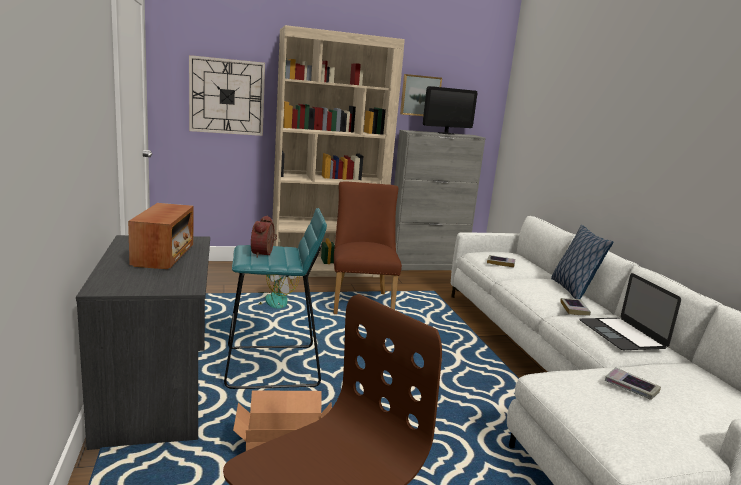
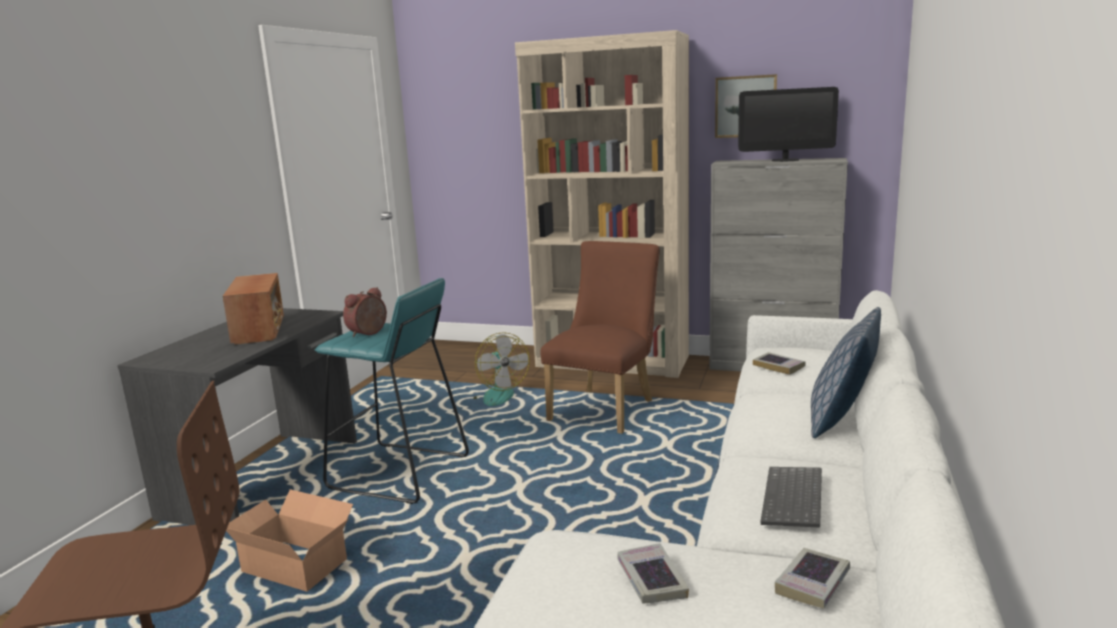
camera: 35 degrees right, 0 degrees up
radio [128,203,194,269] -> radio turned 45 degrees counterclockwise [223,273,284,345]
wall clock [189,55,265,136] -> none
book [560,298,591,315] -> book moved to [775,548,850,608]
laptop [579,273,681,350] -> keyboard [760,467,822,528]

